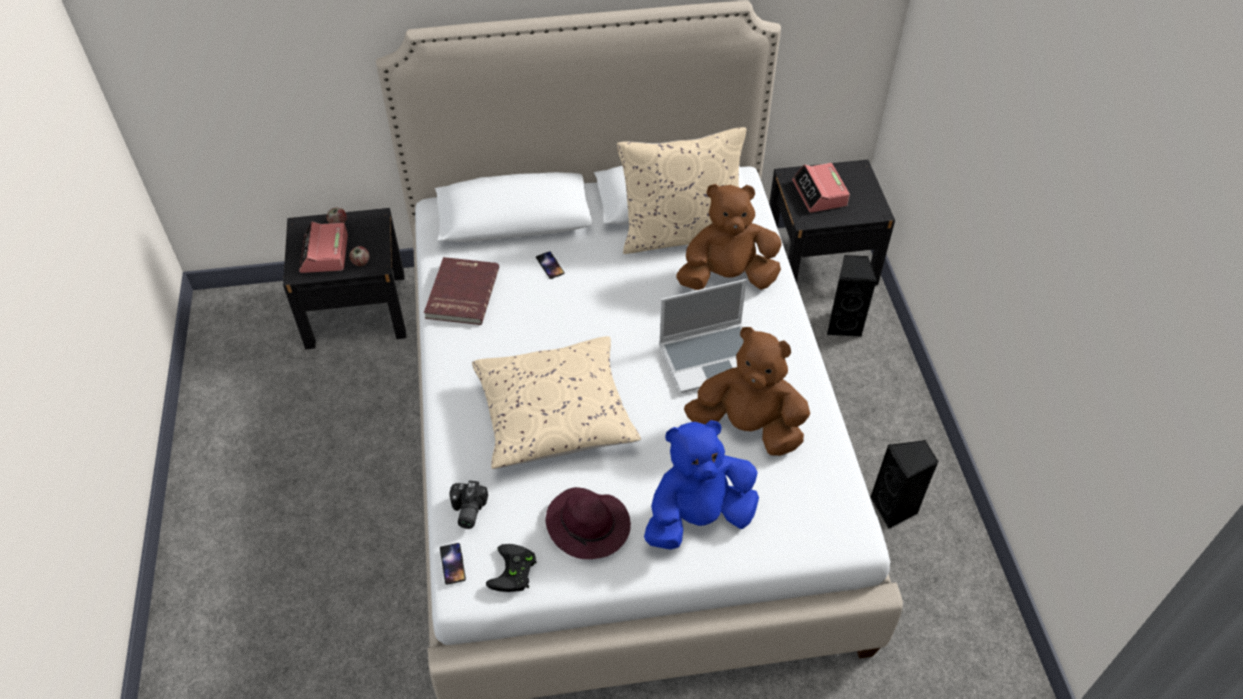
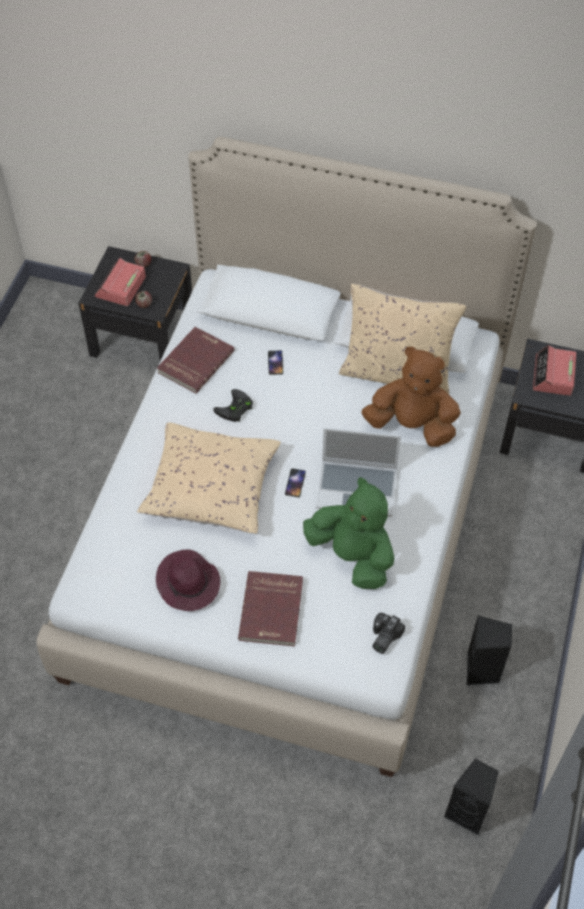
camera: 25 degrees right, 5 degrees up
phone [440,543,466,585] -> phone moved to [285,468,306,497]
camera [450,480,488,529] -> camera moved to [372,613,405,654]
black game controller [486,544,537,592] -> black game controller moved to [213,389,253,422]
blue plush toy [644,420,759,550] -> red book [238,571,303,647]
brown plush toy [684,327,810,456] -> green plush toy [303,477,394,589]
black speaker [827,255,877,337] -> black speaker moved to [444,759,499,835]

